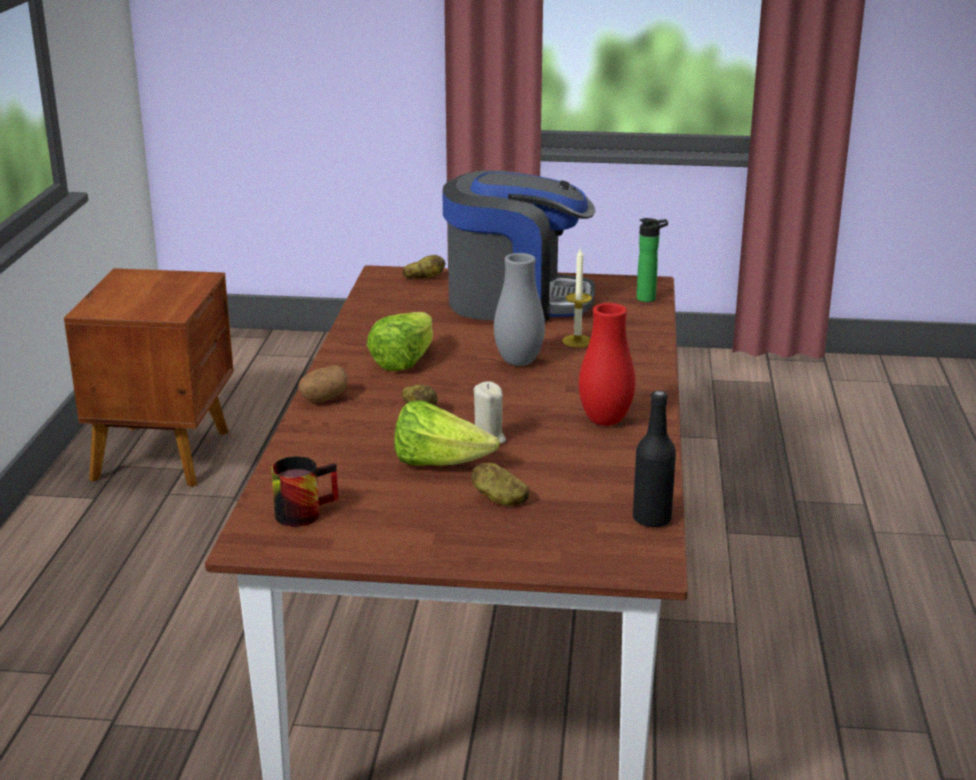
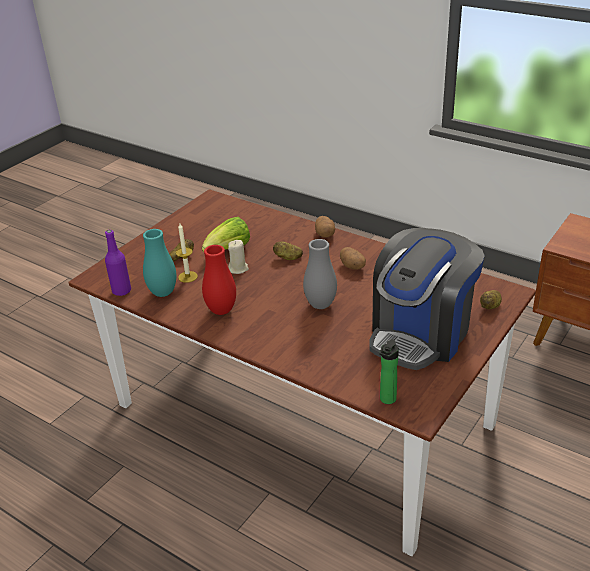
camera: 120 degrees right, 10 degrees up
mug [271,456,339,527] -> none
lettuce [367,312,433,371] -> potato [340,247,366,270]
candle [562,248,592,348] -> candle moved to [176,224,198,283]
black bottle [633,391,676,528] -> purple bottle [105,230,131,296]
none -> turquoise vase [143,229,176,297]

